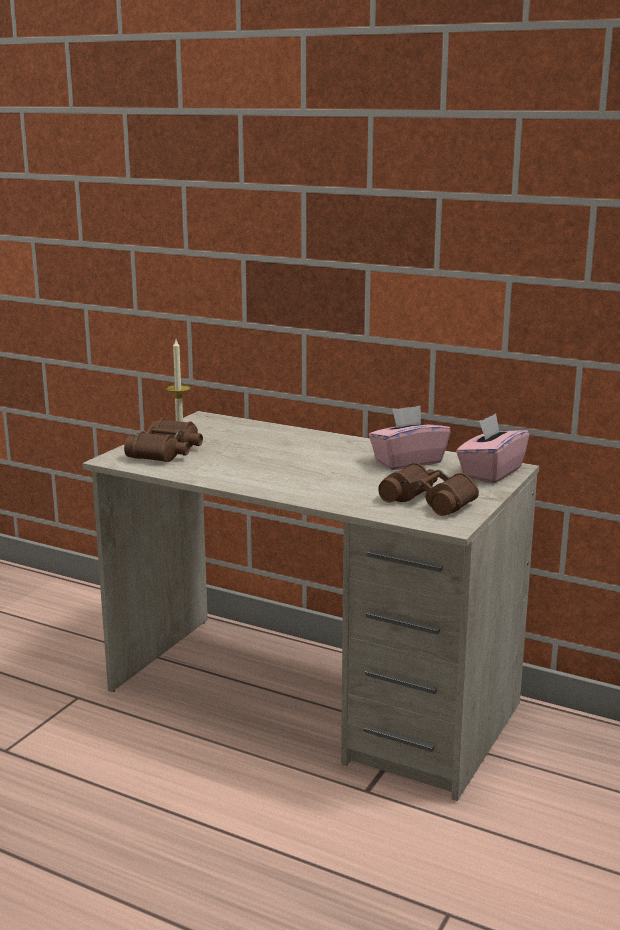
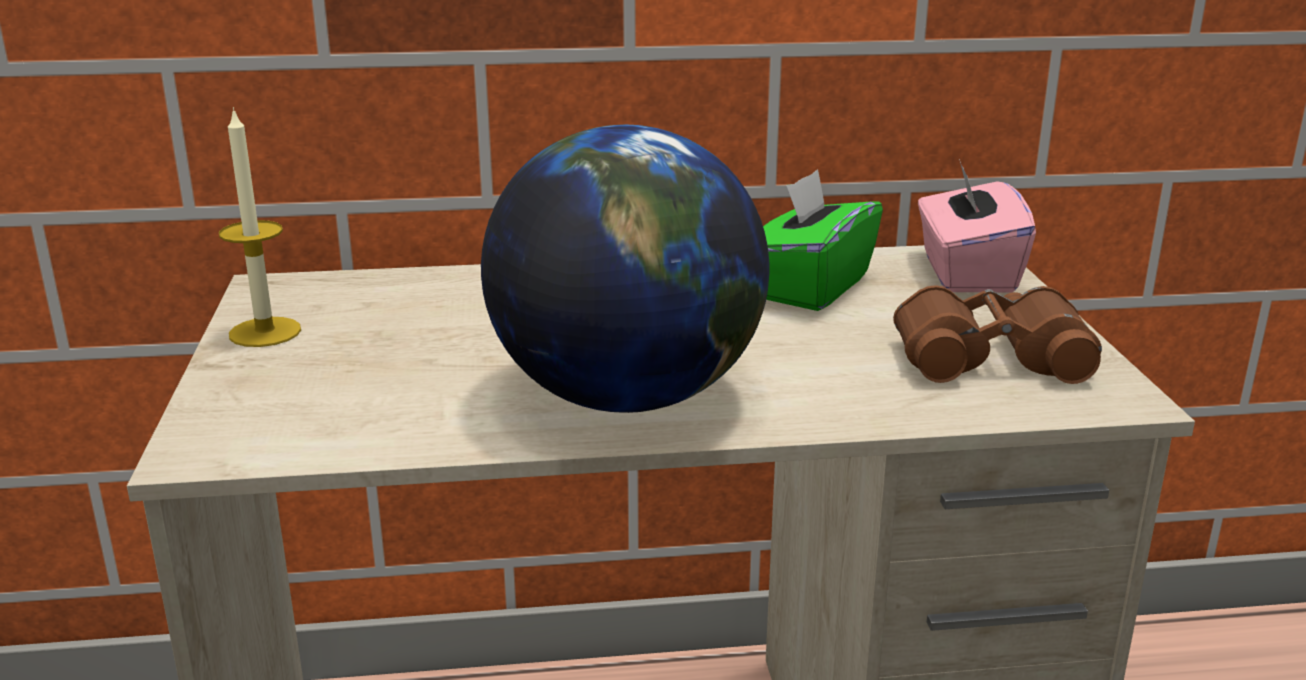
camera: 35 degrees left, 5 degrees up
brown binoculars [124,418,203,462] -> none
pink tissue box [369,405,451,470] -> green tissue box [763,169,883,311]
none -> globe [481,125,769,413]

